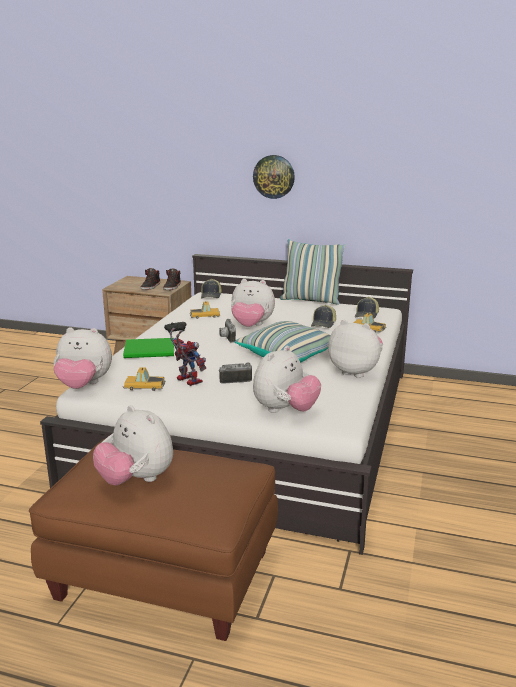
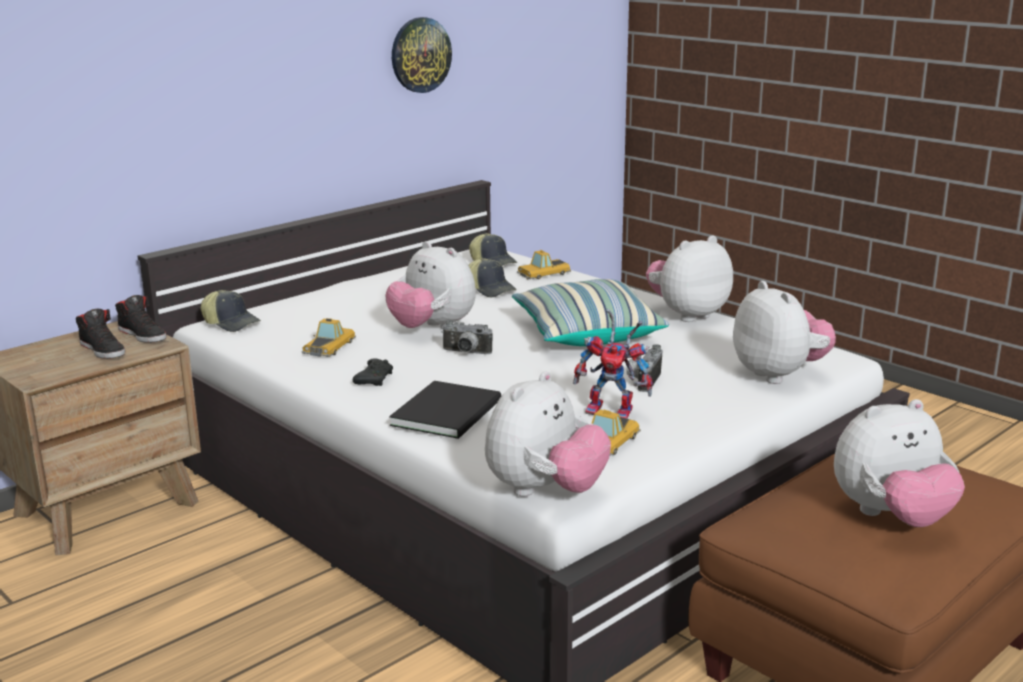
camera: 60 degrees left, 0 degrees up
green book [123,338,174,358] -> black book [389,381,501,439]
toy robot [169,328,206,386] -> toy robot turned 150 degrees counterclockwise [573,309,653,419]
plush toy [231,279,275,327] -> plush toy turned 90 degrees clockwise [386,241,476,329]
wall clock [253,155,295,199] -> wall clock moved to [392,17,452,93]
pillow [280,239,346,305] -> none

